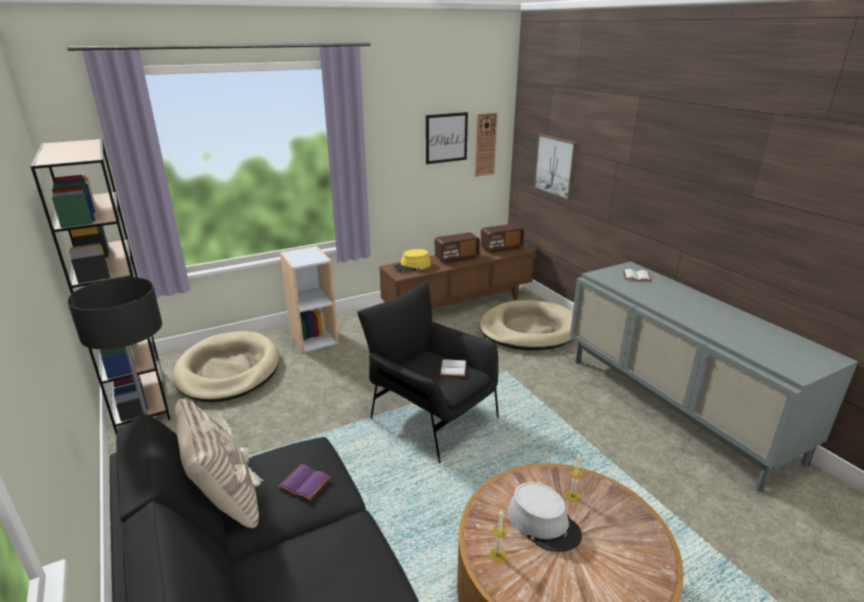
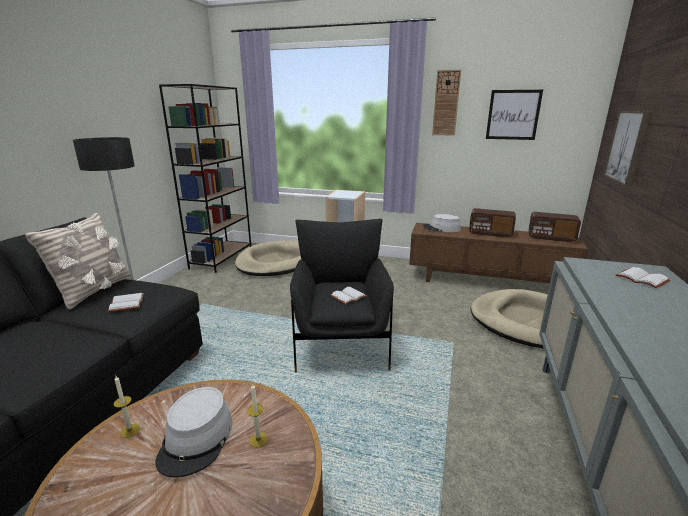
camera: 45 degrees right, 5 degrees down
purple book [278,464,331,501] -> white book [108,293,144,312]
yellow hat [394,249,431,272] -> grey hat [423,214,461,232]
wall clock [475,113,497,176] -> wall clock moved to [432,70,461,136]

